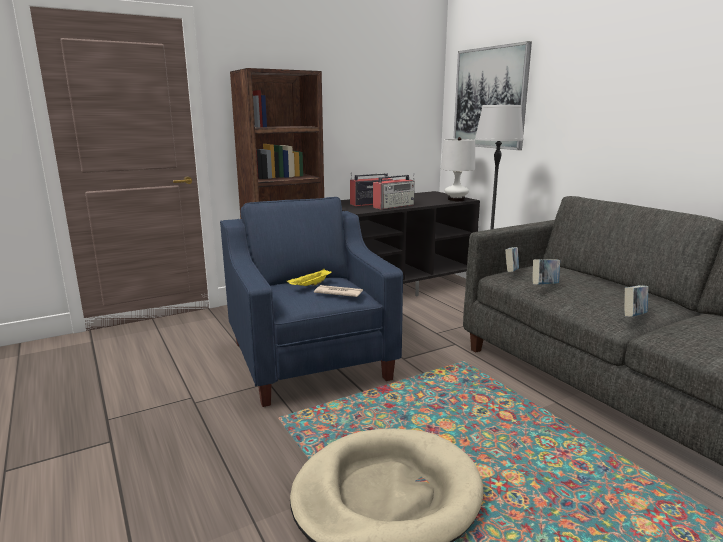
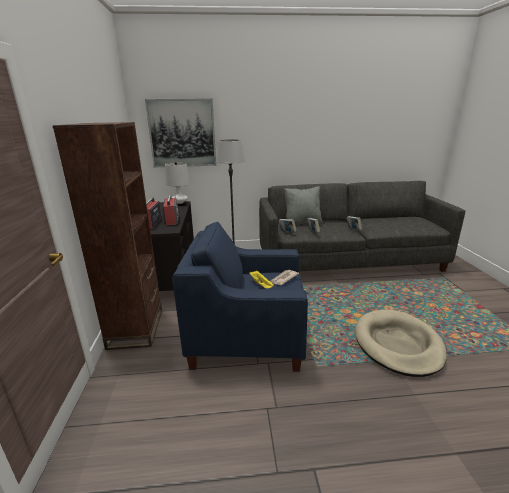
camera: 65 degrees left, 5 degrees up
none -> grey pillow [284,186,323,225]

